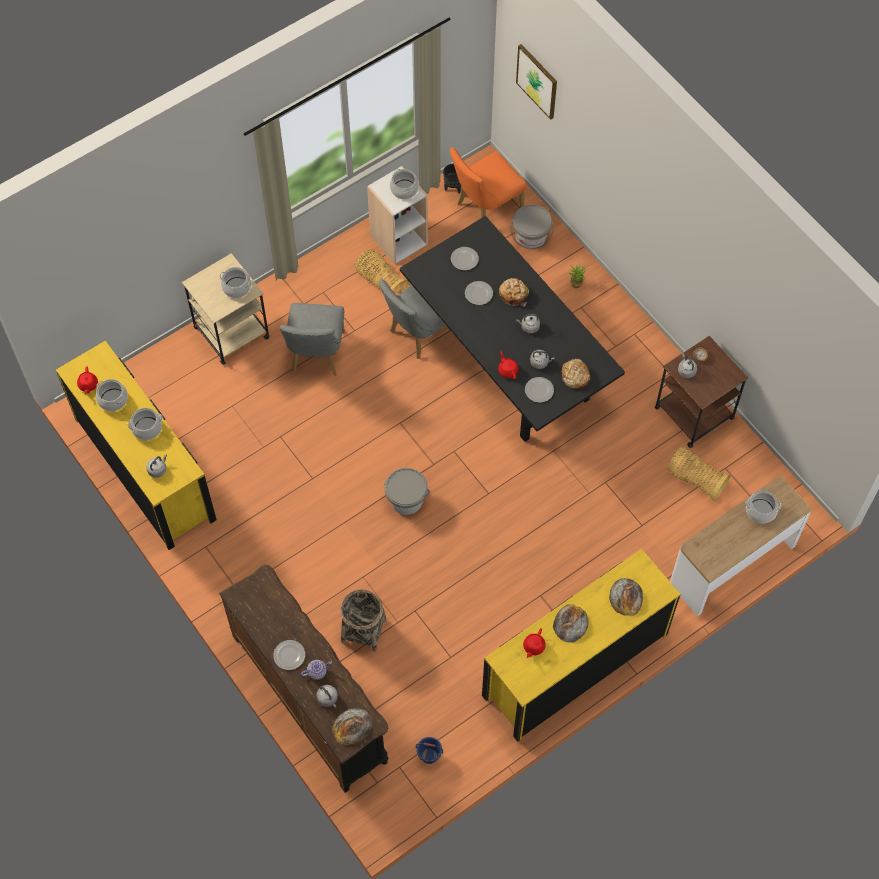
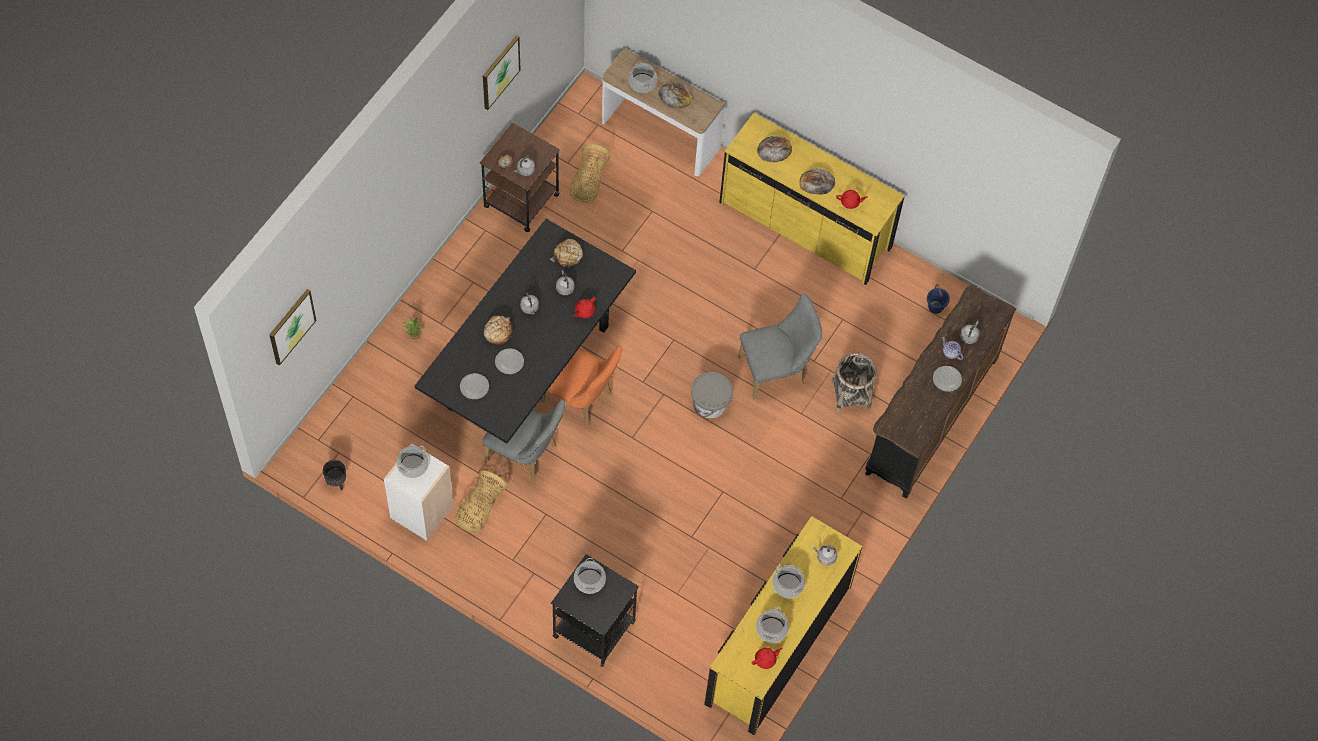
camera: 115 degrees left, 0 degrees up
beige cart [182,253,270,365] -> black cart [551,554,639,667]
grey chair [280,303,345,376] -> grey chair moved to [738,294,822,399]
bread [332,708,372,746] -> bread moved to [658,82,694,109]
orange chair [450,147,527,218] -> orange chair moved to [540,346,622,427]
grey bucket [511,204,553,249] -> none
plate [525,377,554,403] -> none
none -> picture [483,35,521,110]

